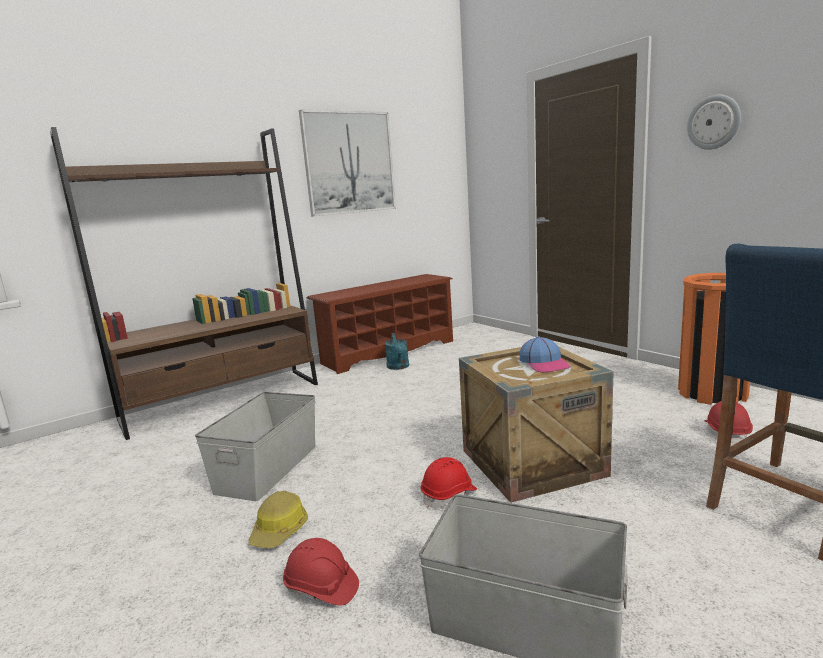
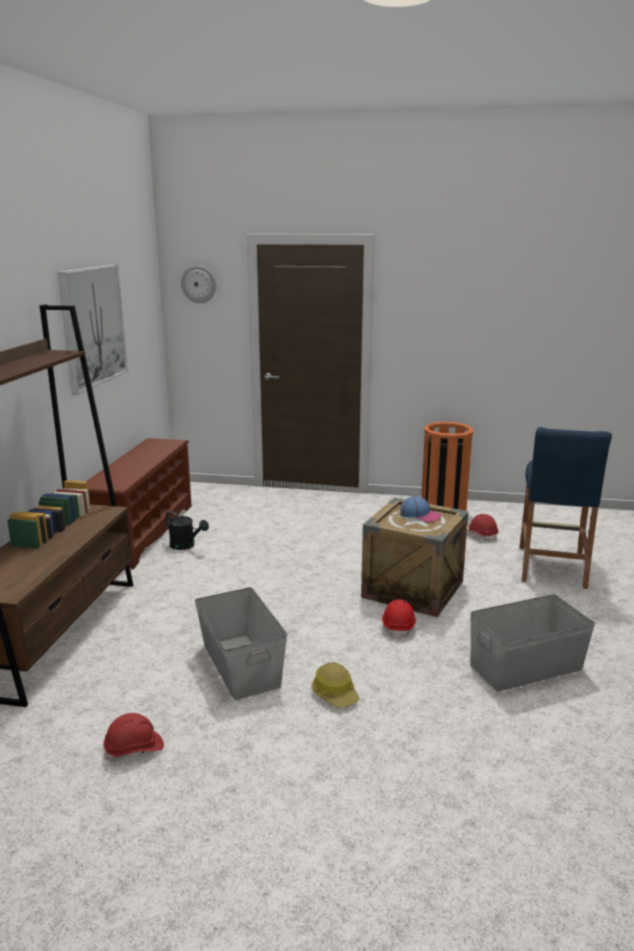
camera: 45 degrees left, 5 degrees up
red hard hat [283,538,359,605] -> red hard hat moved to [103,713,164,762]
turquoise watering can [385,333,409,370] -> black watering can [165,511,209,550]
wall clock [687,95,741,150] -> wall clock moved to [181,265,216,303]

